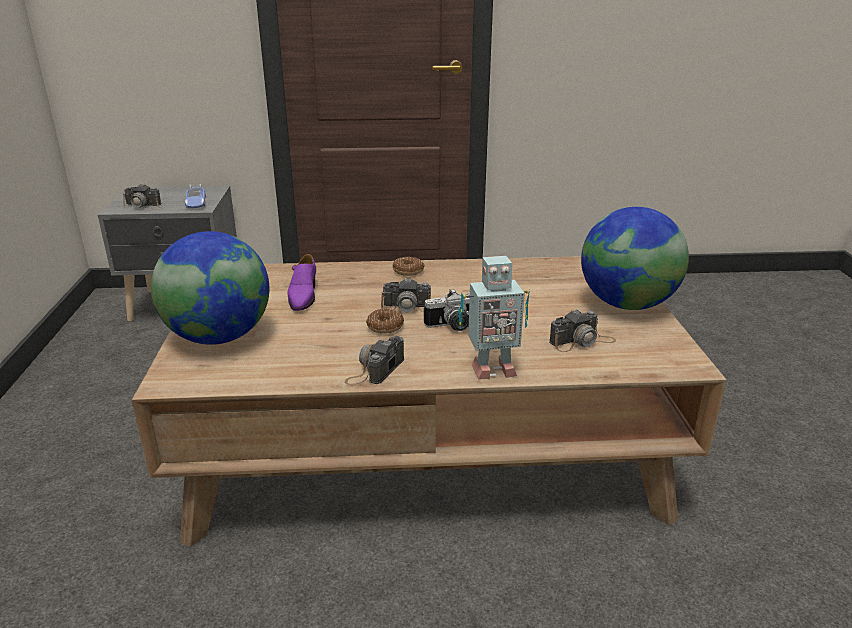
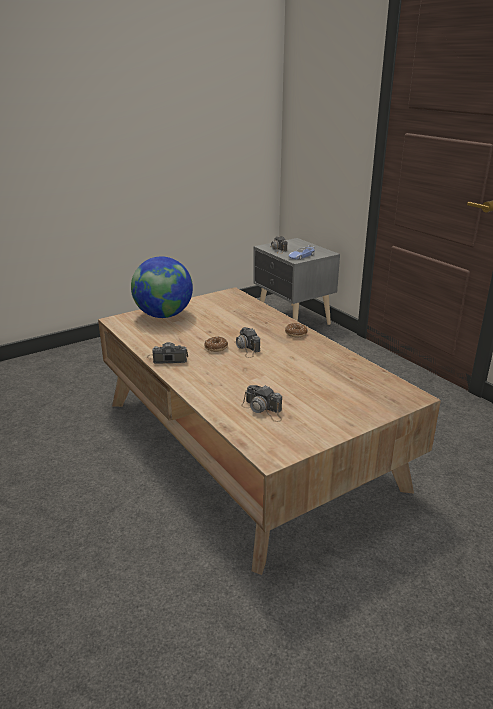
camera: 60 degrees right, 0 degrees up
purple shoe [287,254,316,311] -> none
camera [424,289,470,331] -> none
toy robot [459,256,530,380] -> none
globe [581,207,689,310] -> none

